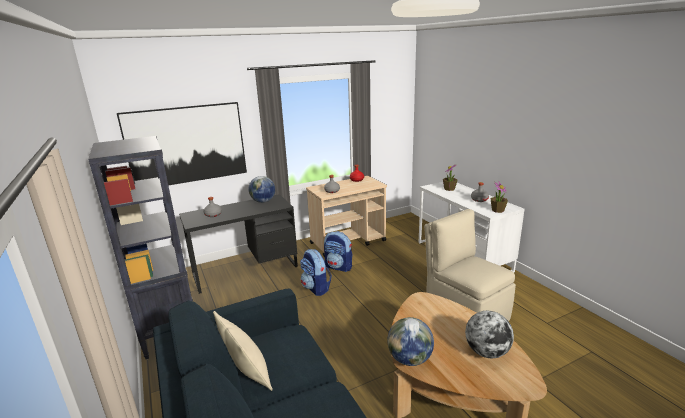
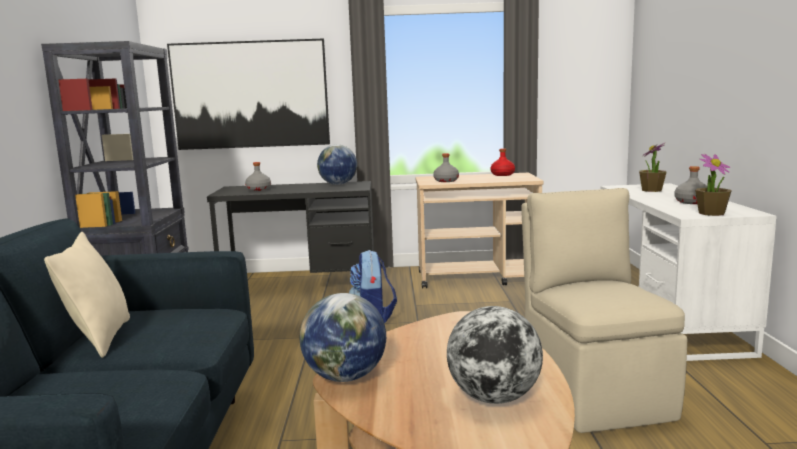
camera: 25 degrees right, 10 degrees down
backpack [324,231,352,272] -> none

